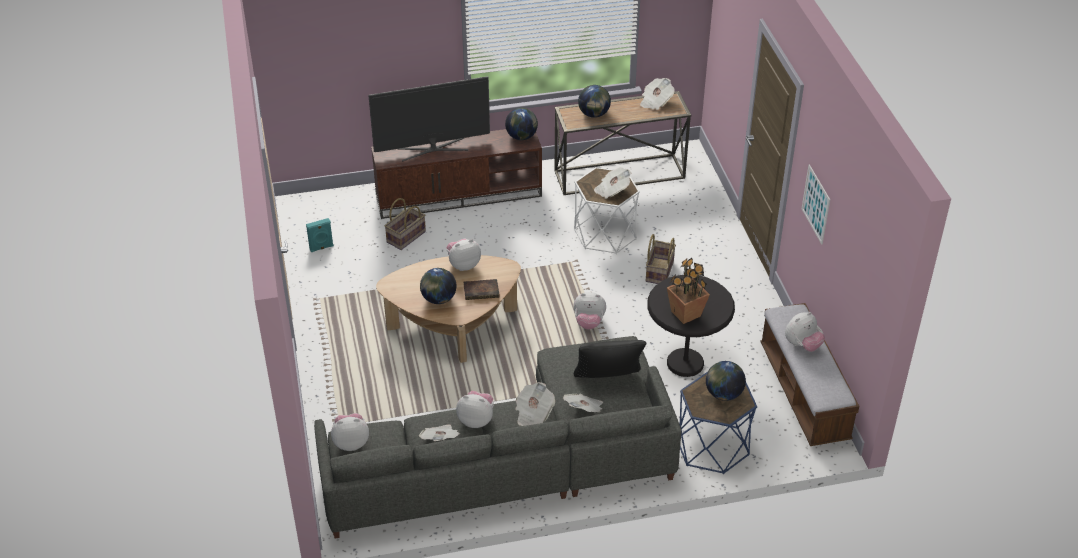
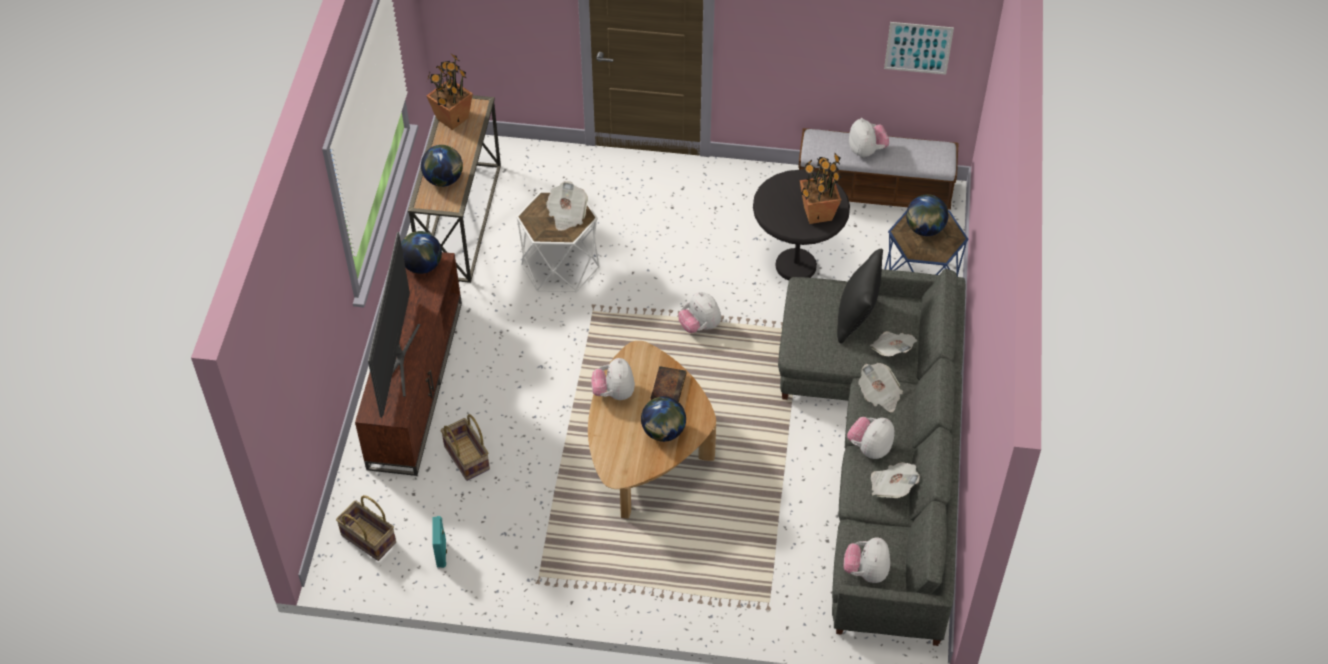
camera: 70 degrees left, 10 degrees up
plush toy [574,292,606,330] -> plush toy turned 120 degrees clockwise [678,292,721,333]
newspaper [640,78,675,110] -> potted plant [426,54,473,130]
basket [646,234,676,284] -> basket moved to [336,495,396,561]
picture [802,164,830,245] -> picture moved to [884,22,954,75]

